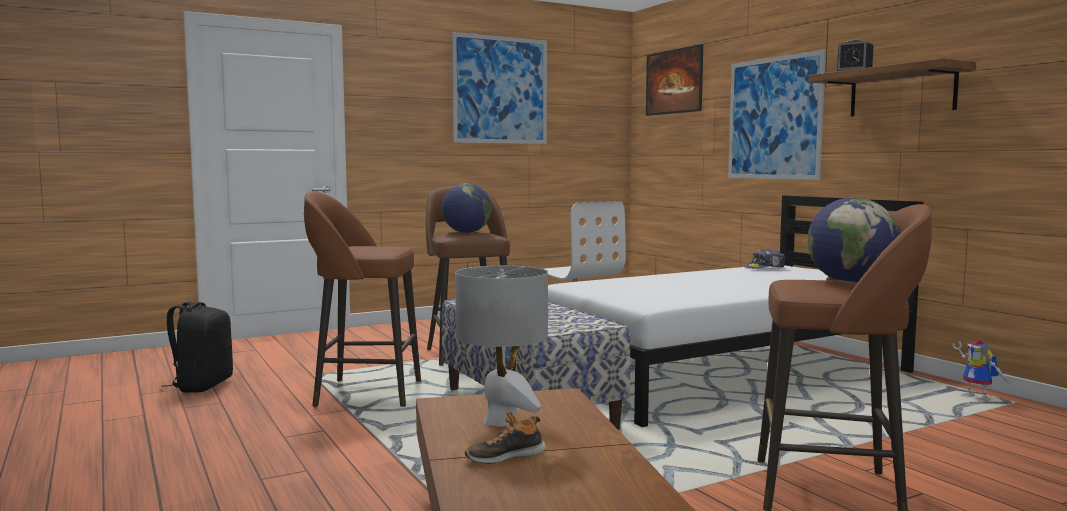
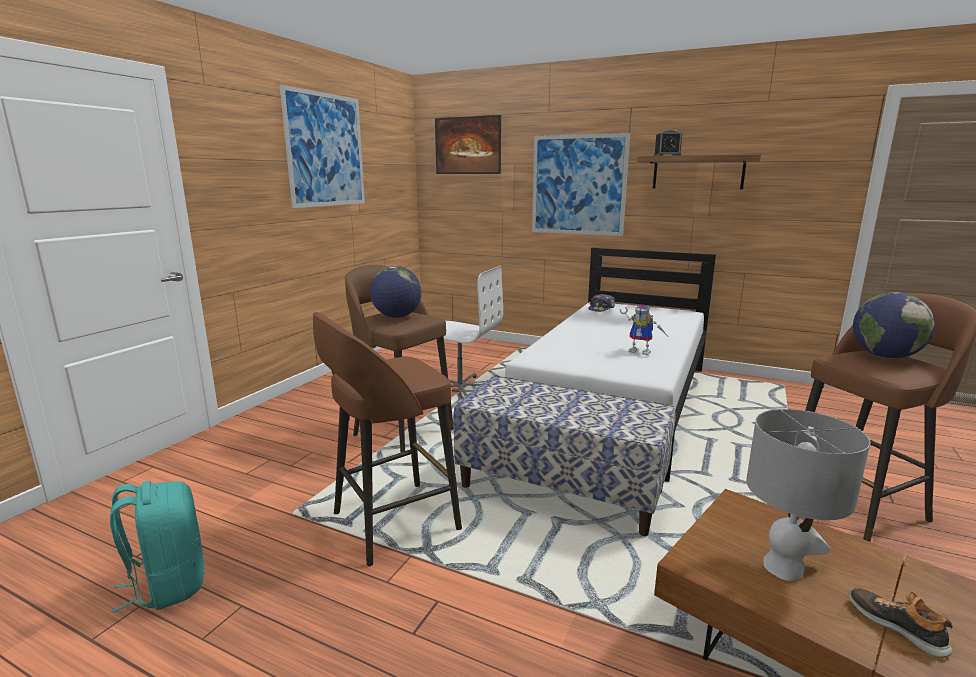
camera: 35 degrees left, 10 degrees up
black backpack [161,301,233,392] -> turquoise backpack [110,481,205,613]
shoe [465,412,546,464] -> shoe turned 120 degrees clockwise [849,588,953,658]
toy robot [953,340,1008,402] -> toy robot moved to [620,304,667,355]

